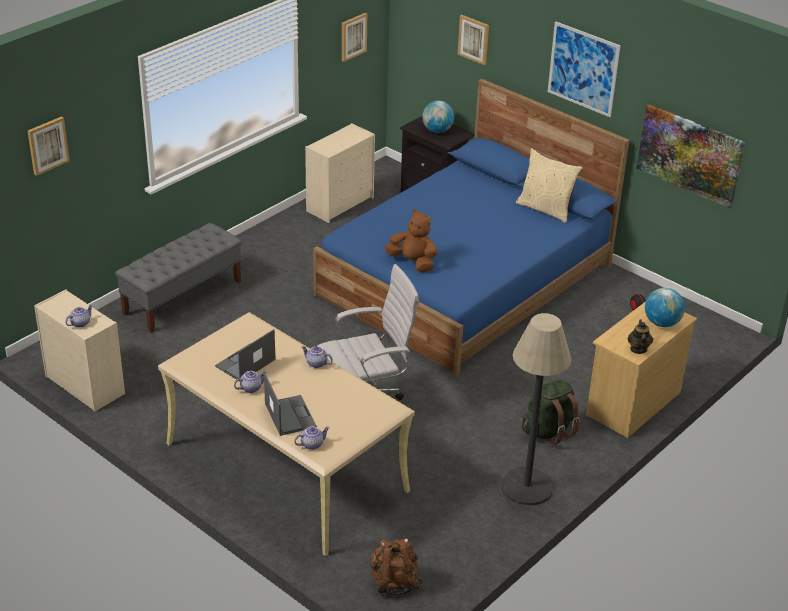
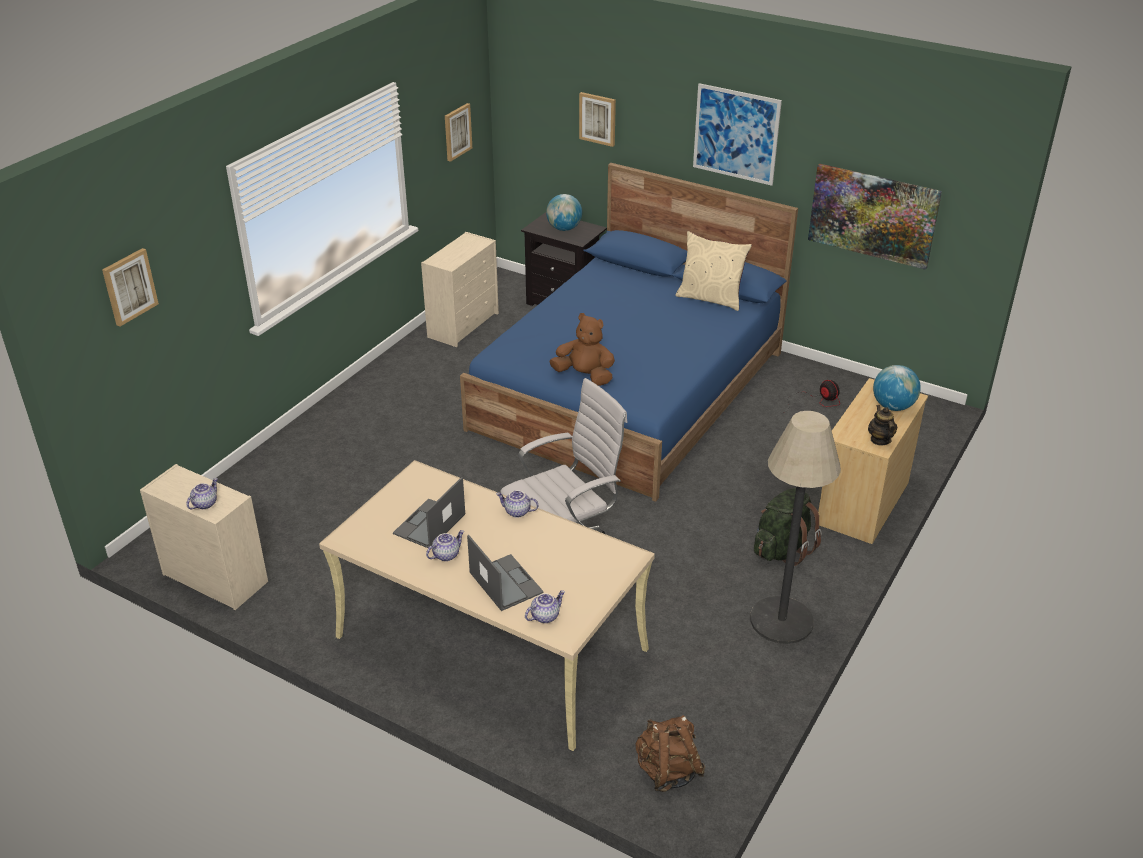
camera: 10 degrees left, 0 degrees up
grey bench [115,223,242,333] -> none

